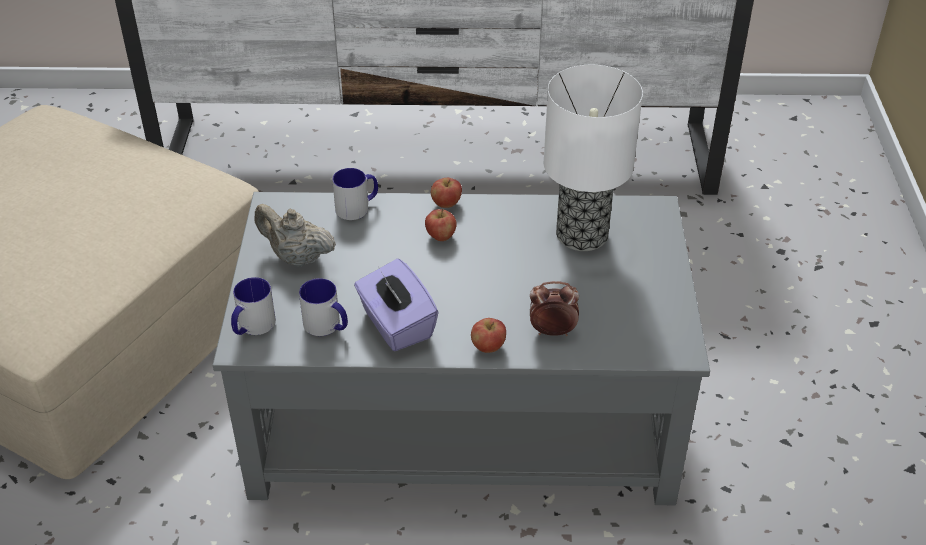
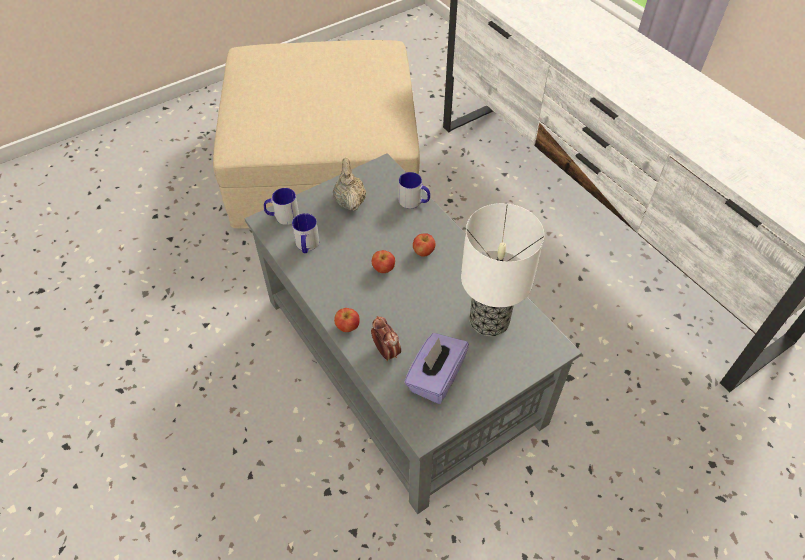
camera: 55 degrees right, 10 degrees up
purple tissue box [354,259,439,351] -> purple tissue box moved to [404,333,469,404]
apple [431,178,462,208] -> apple moved to [372,250,395,273]

